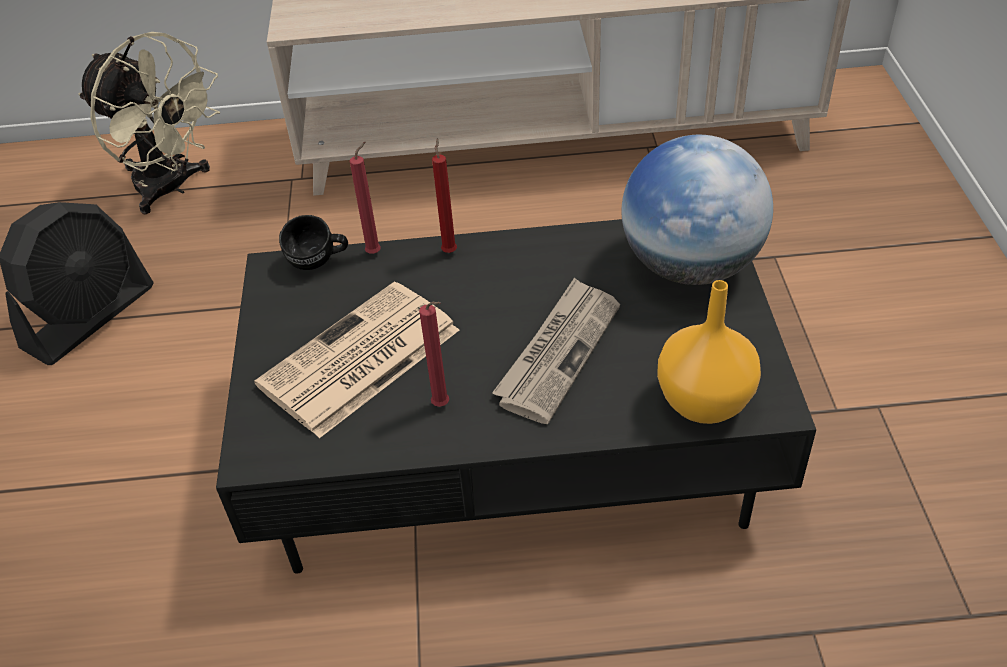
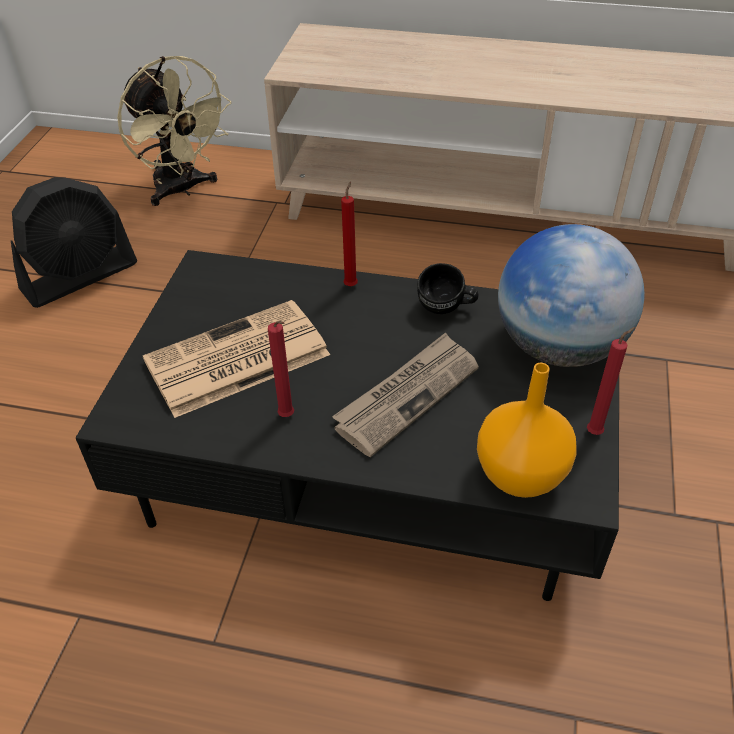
camera: 15 degrees right, 0 degrees up
black mug [279,215,348,270] -> black mug moved to [417,263,479,314]
red candle [350,142,381,254] -> red candle moved to [587,327,635,435]

